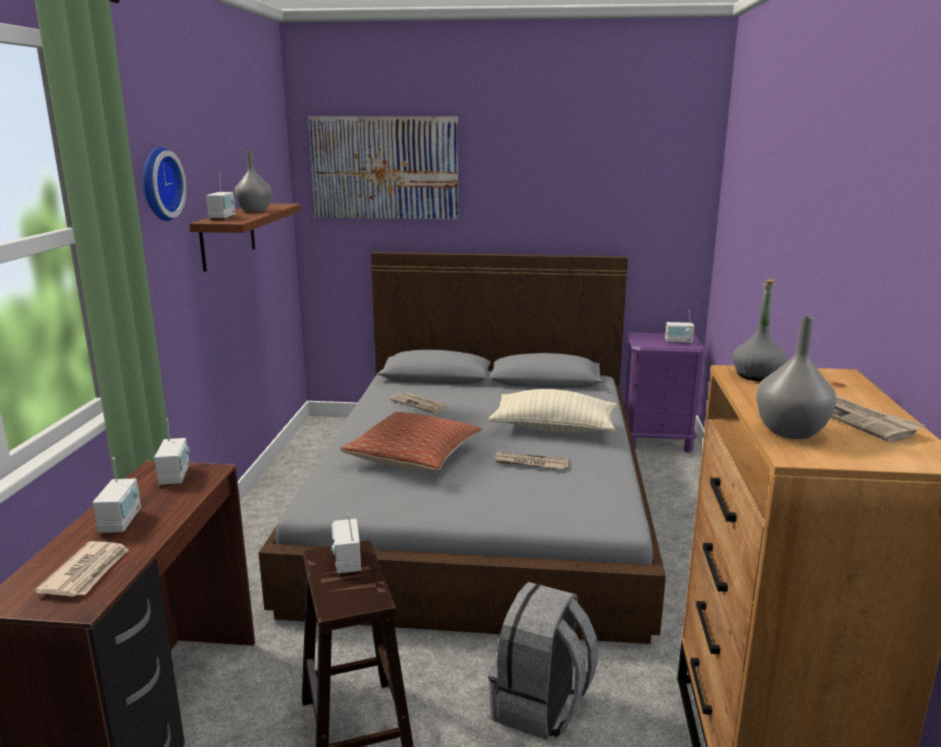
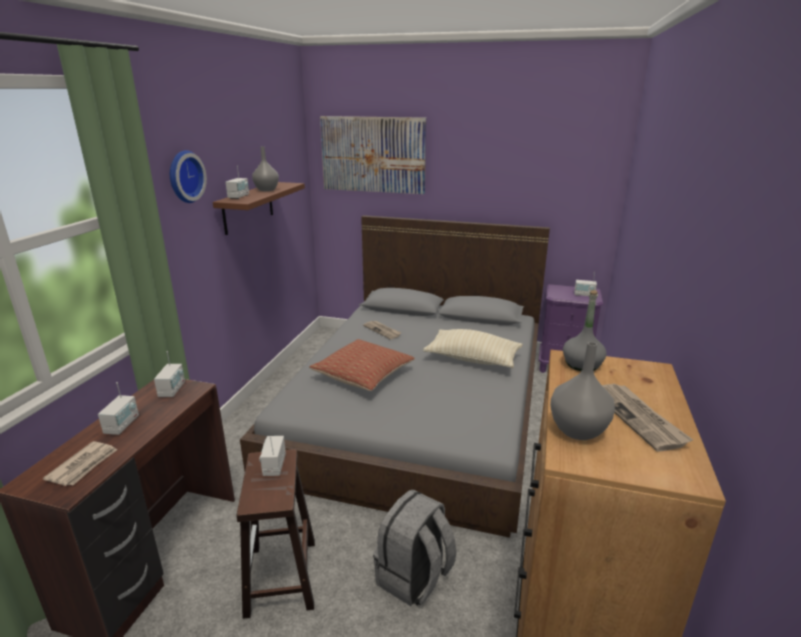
camera: 10 degrees right, 5 degrees up
newspaper [494,452,570,469] -> none

